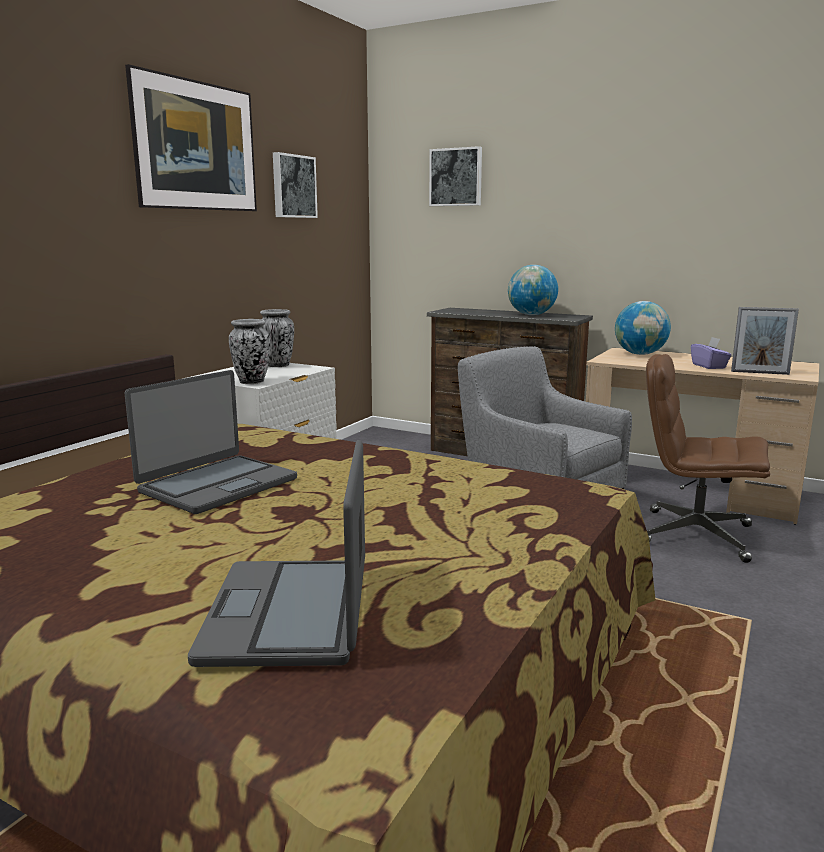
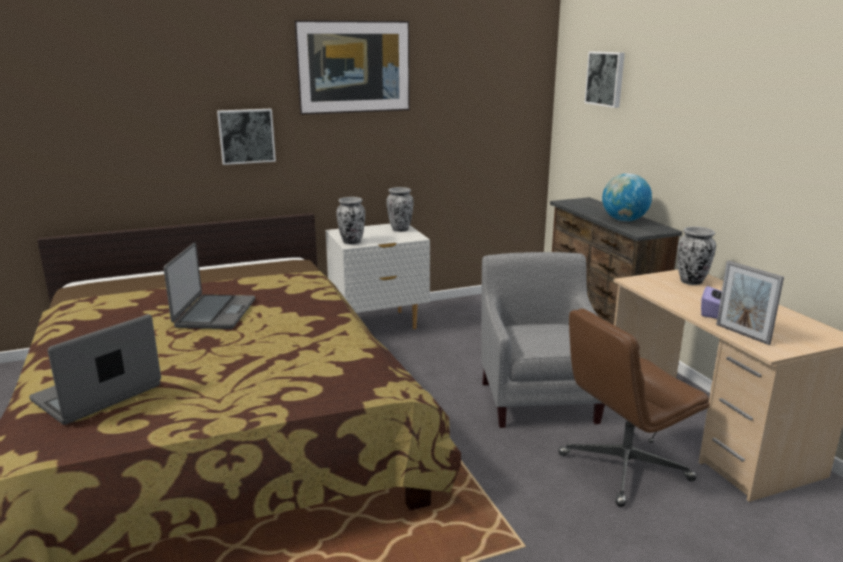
camera: 40 degrees right, 5 degrees up
laptop [125,370,297,514] -> laptop turned 75 degrees counterclockwise [164,243,255,329]
picture [273,152,318,218] -> picture moved to [217,109,276,165]
globe [615,301,671,355] -> vase [678,226,716,285]
brown office chair [646,354,770,563] -> brown office chair turned 90 degrees counterclockwise [558,309,710,507]

